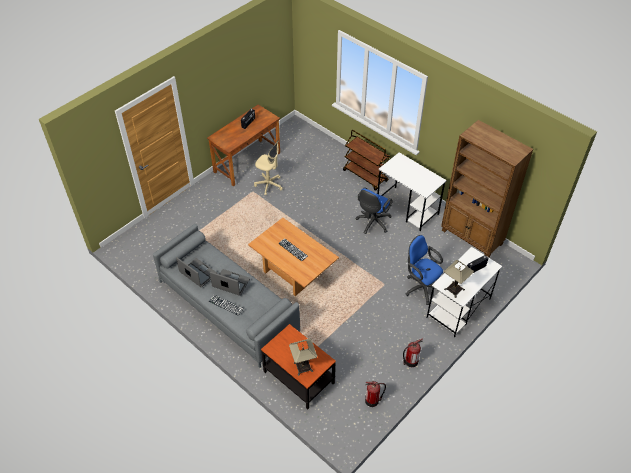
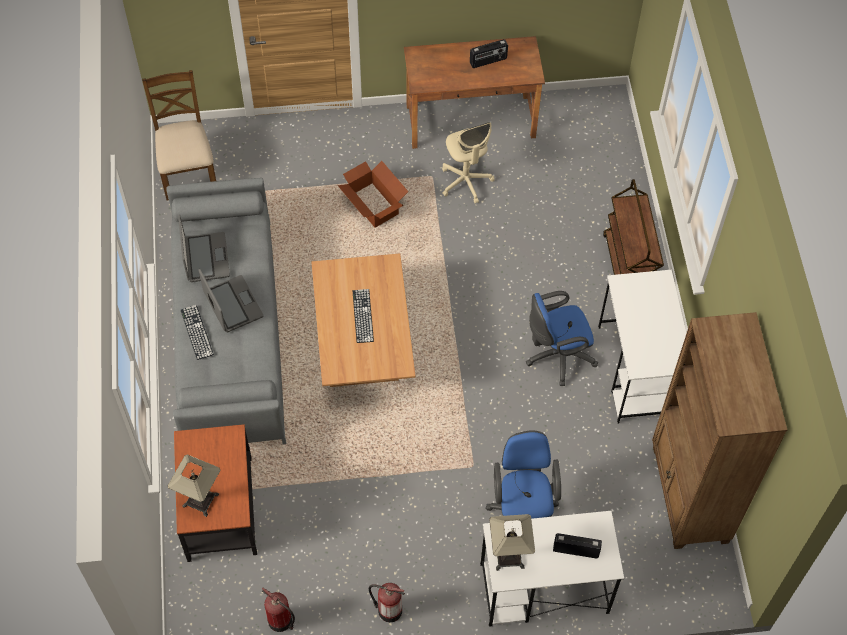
camera: 40 degrees right, 10 degrees up
none -> brown chair [142,70,216,200]
none -> cardboard box [338,161,408,228]

